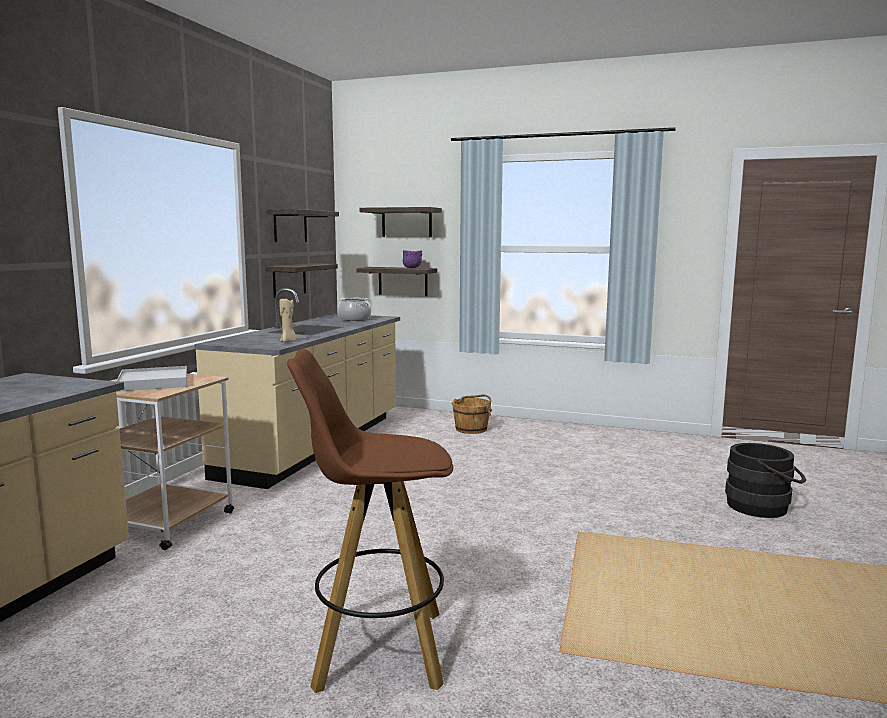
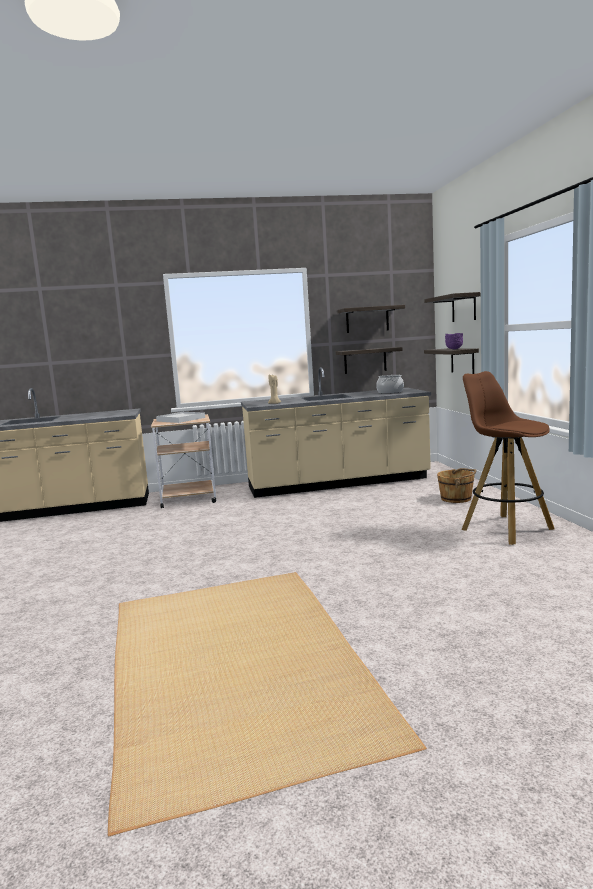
camera: 60 degrees right, 0 degrees up
brown stool [287,349,453,693] -> brown stool moved to [462,371,554,545]
black bucket [725,443,806,518] -> none

